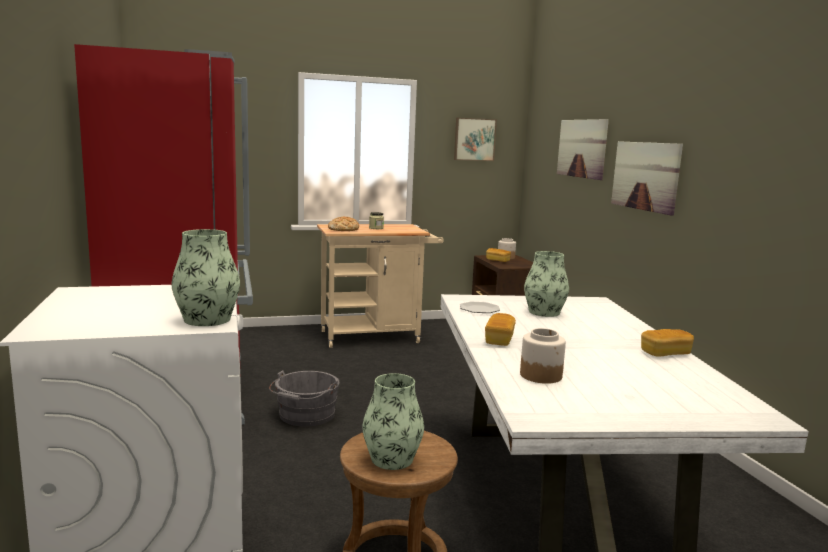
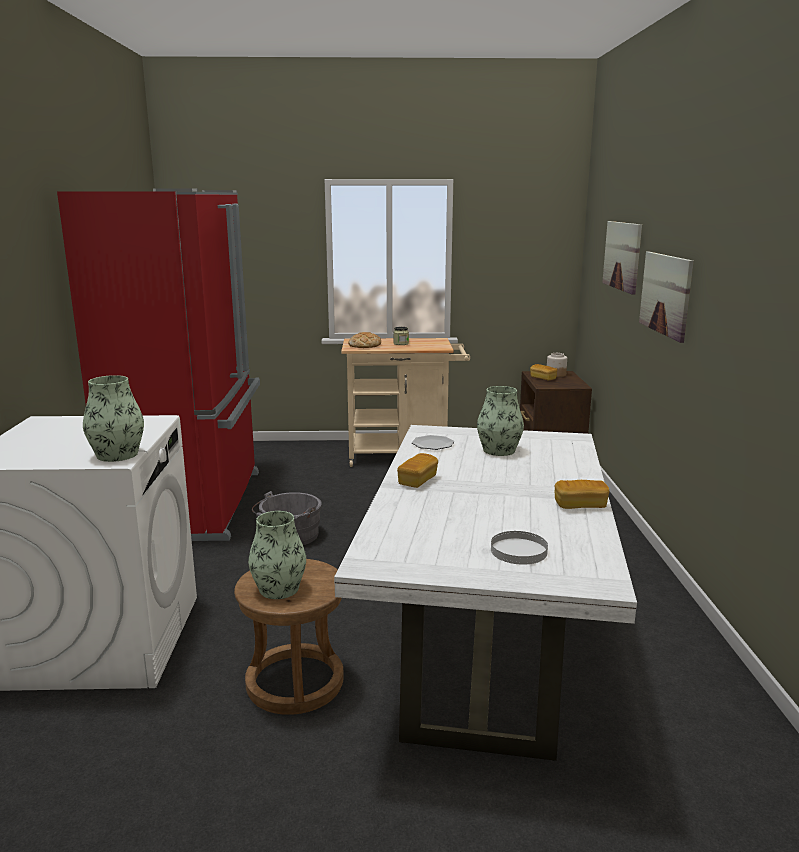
camera: 15 degrees right, 5 degrees up
picture [454,118,497,161] -> none
jar [520,328,566,384] -> none
none -> white plate [491,531,548,565]

